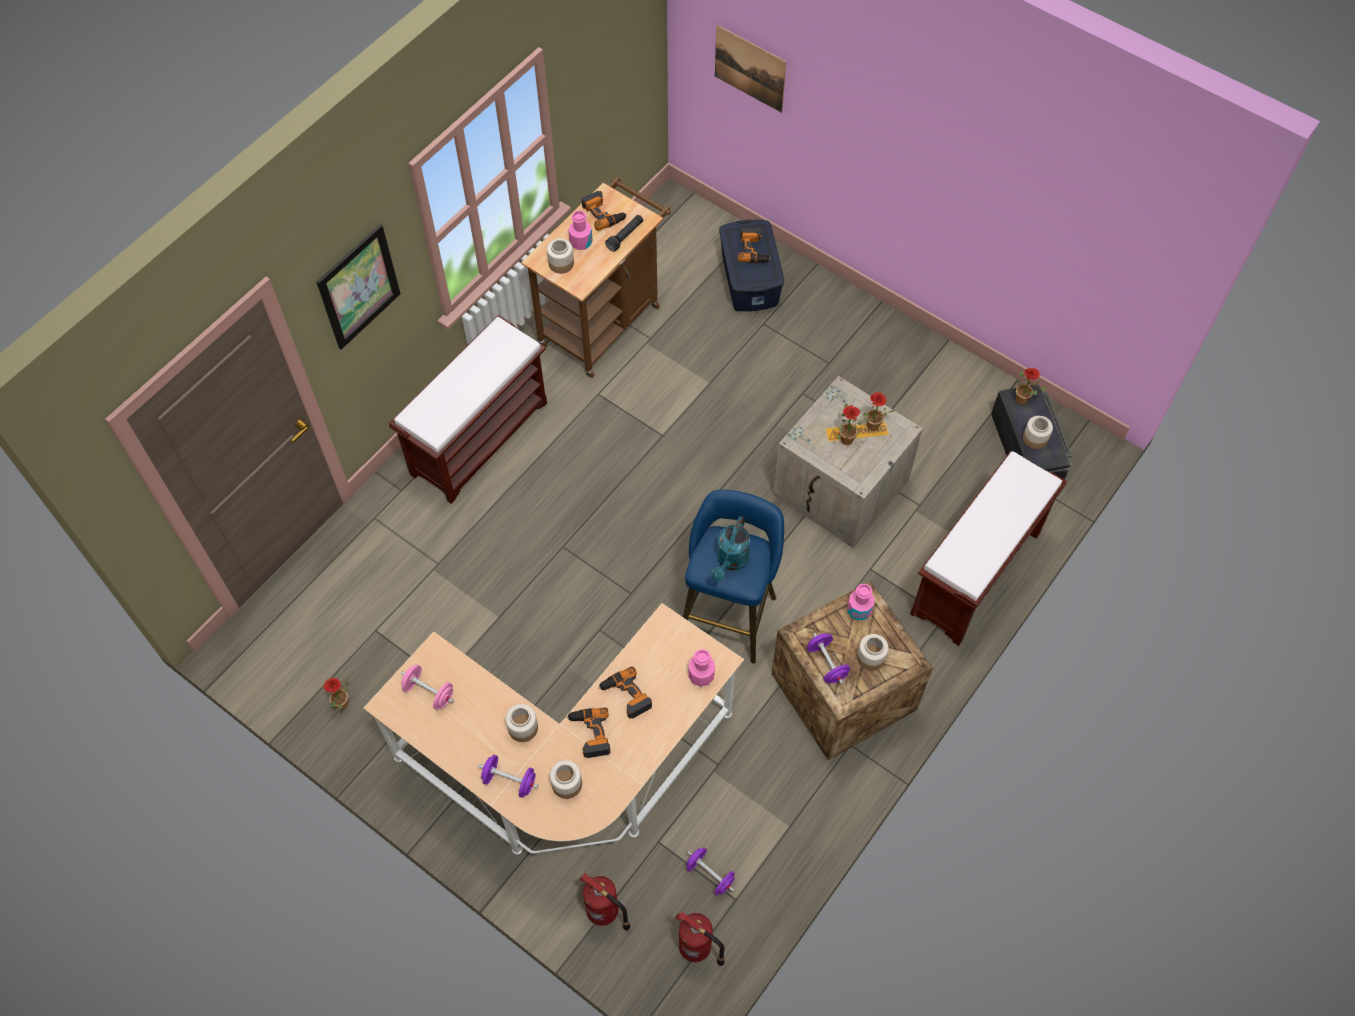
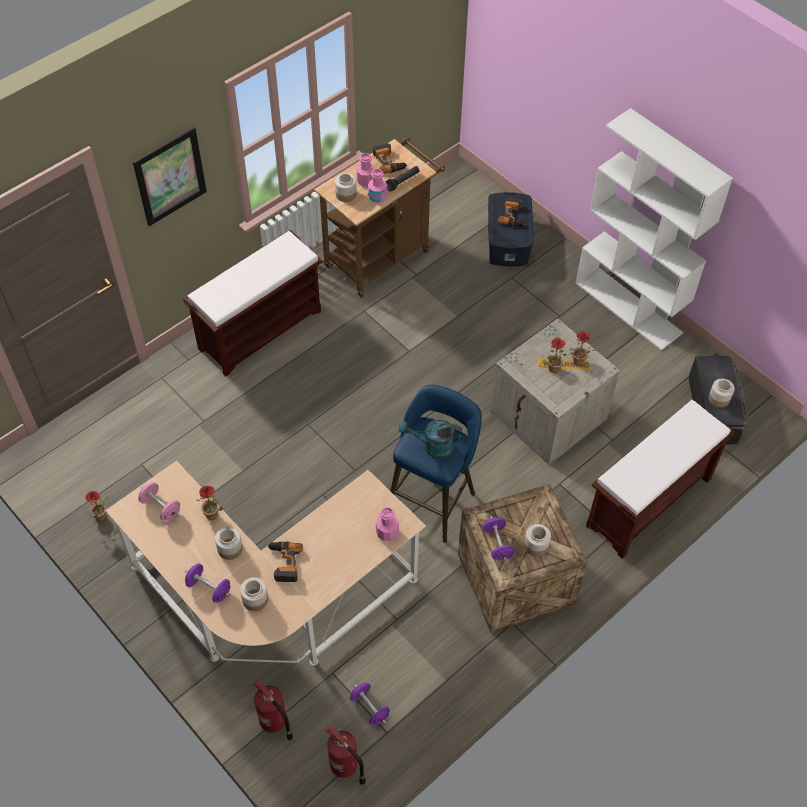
camera: 10 degrees right, 5 degrees down
power drill [598,667,652,719] -> none
turquoise watering can [711,516,750,581] -> turquoise watering can turned 60 degrees clockwise [398,419,462,459]
picture [715,25,787,113] -> none
pink bottle [847,584,874,620] -> pink bottle moved to [368,169,387,203]
potted plant [1016,368,1047,405] -> potted plant moved to [197,486,223,520]
none -> white bookcase [576,108,733,351]

